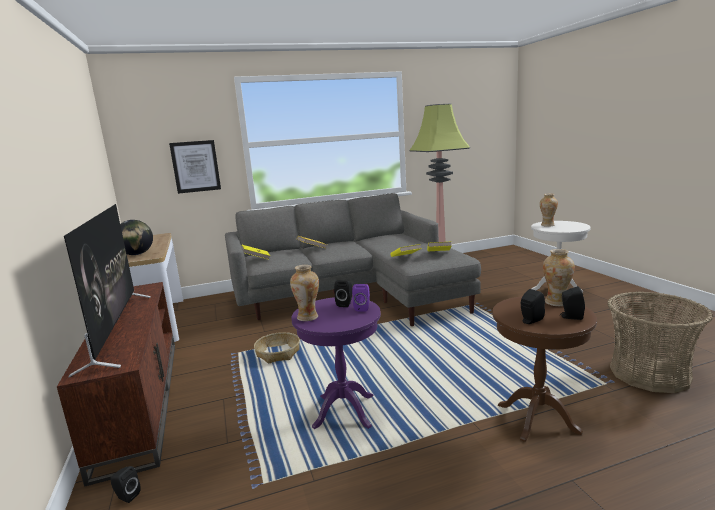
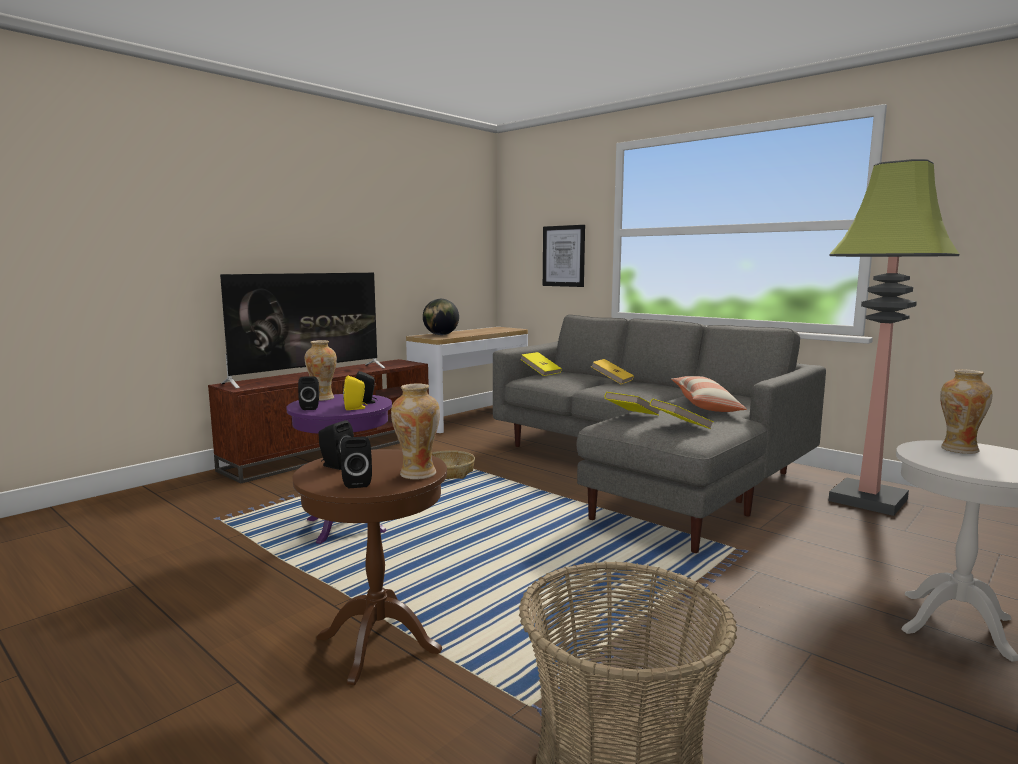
camera: 60 degrees right, 5 degrees down
black speaker [110,466,141,503] -> black speaker moved to [298,376,319,410]
purple speaker [352,284,370,311] -> yellow speaker [343,375,367,410]
none -> pillow [671,376,747,412]

